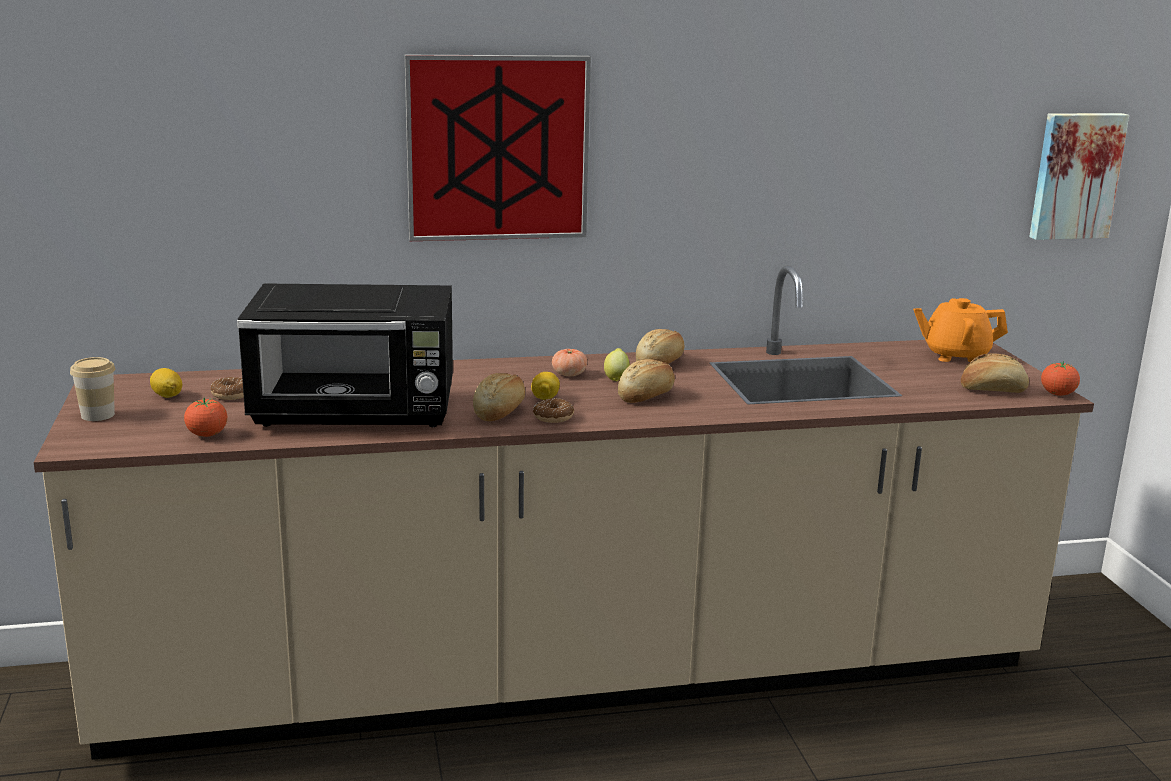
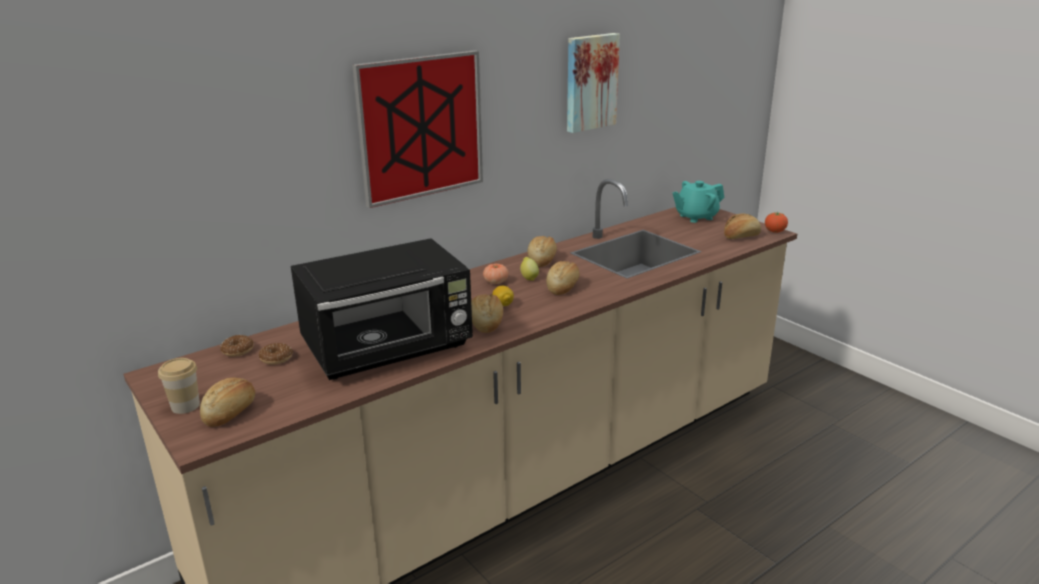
camera: 25 degrees left, 5 degrees up
lemon [150,368,182,398] -> none
tomato [184,397,227,437] -> none
donut [533,398,574,423] -> donut moved to [220,335,254,357]
orange teapot [913,298,1008,362] -> turquoise teapot [672,181,724,223]
picture [1029,113,1129,240] -> picture moved to [567,33,620,133]
none -> bread [200,377,255,427]

